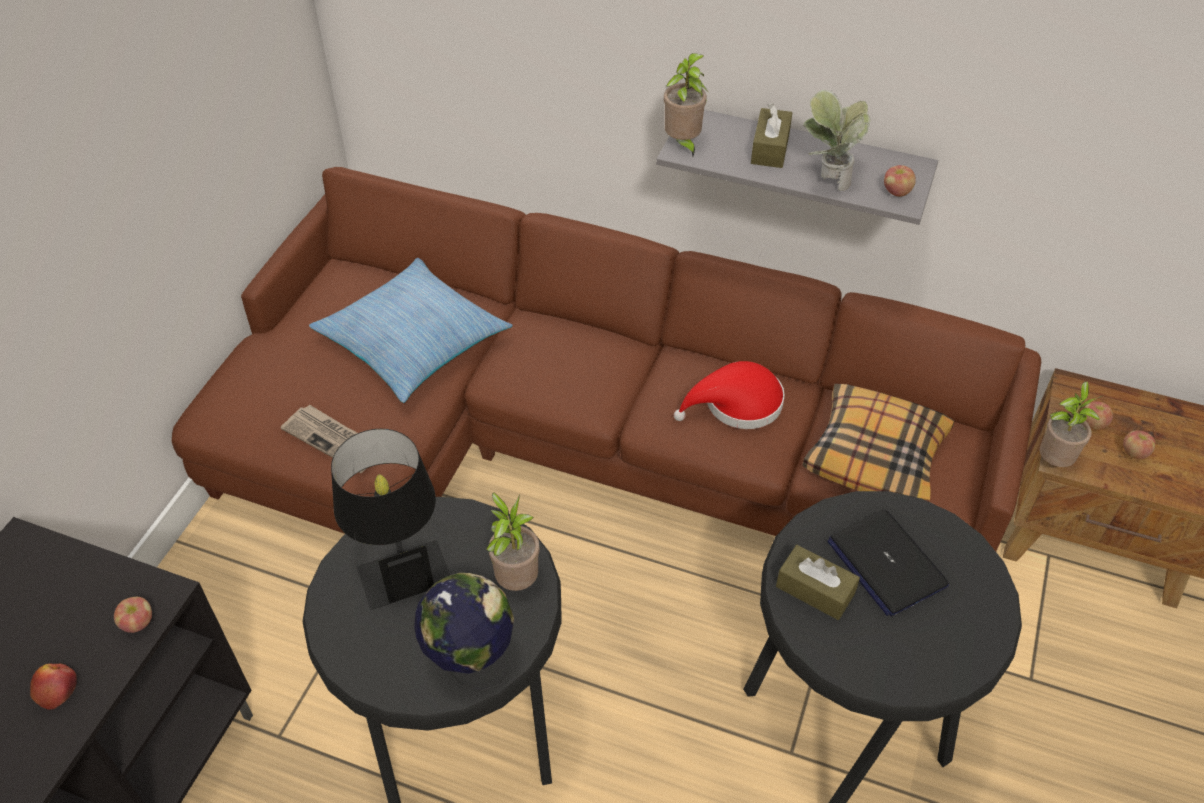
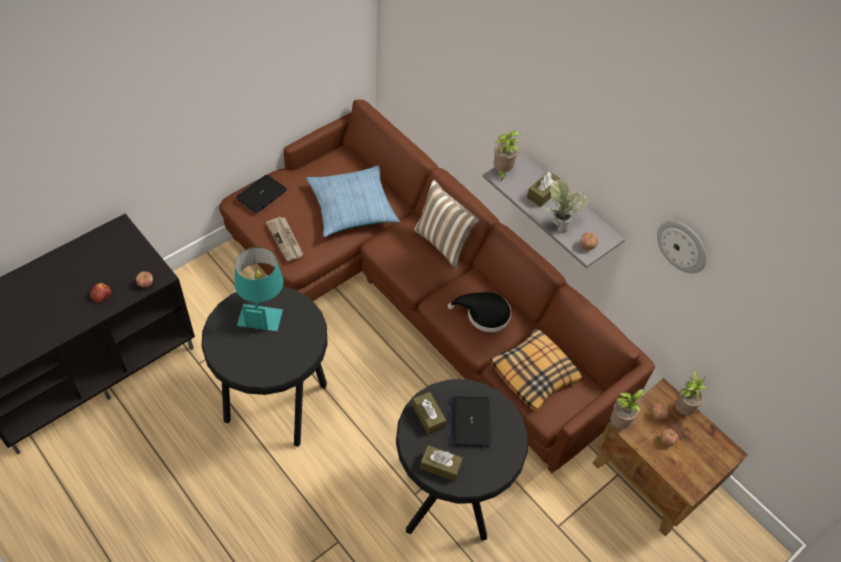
camera: 25 degrees right, 5 degrees up
black table lamp [331,429,450,610] -> turquoise table lamp [234,247,283,331]
globe [414,573,514,691] -> none
potted plant [486,492,540,591] -> potted plant moved to [675,370,706,415]
red hat [674,361,785,429] -> black hat [448,292,511,332]
none -> laptop [236,175,287,213]
none -> pillow [414,180,479,269]
none -> brown tissue box [420,445,463,481]
none -> wall clock [657,221,706,273]

